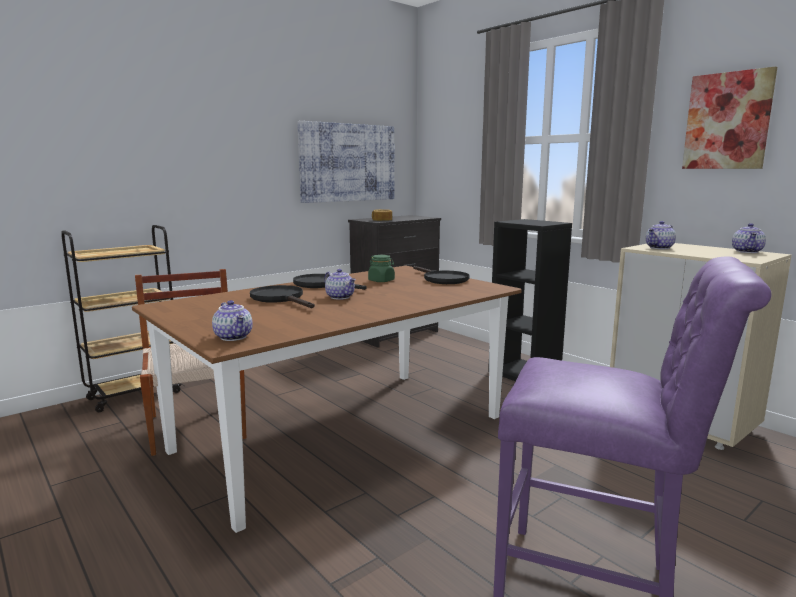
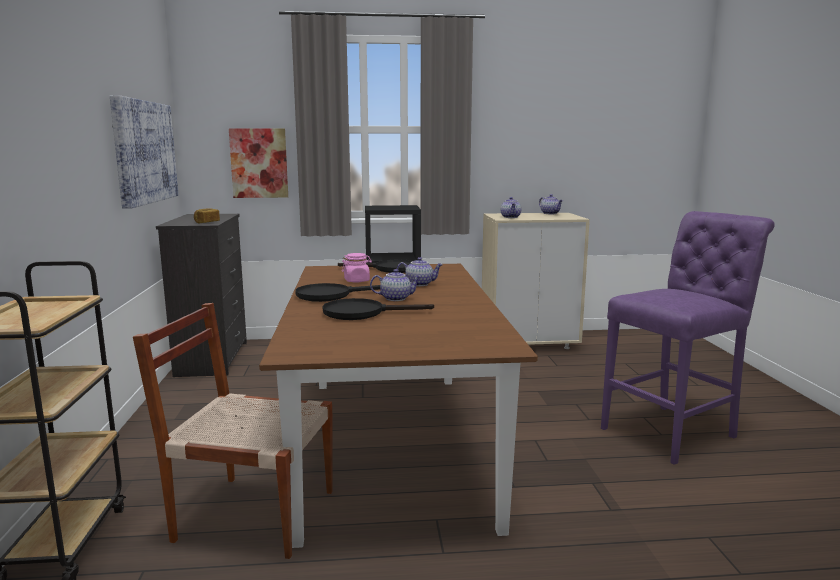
camera: 55 degrees left, 0 degrees up
teapot [212,300,253,341] -> teapot moved to [397,257,443,286]
green jar [368,255,395,282] -> pink jar [342,253,372,283]
picture [682,66,777,169] -> picture moved to [229,128,288,198]

